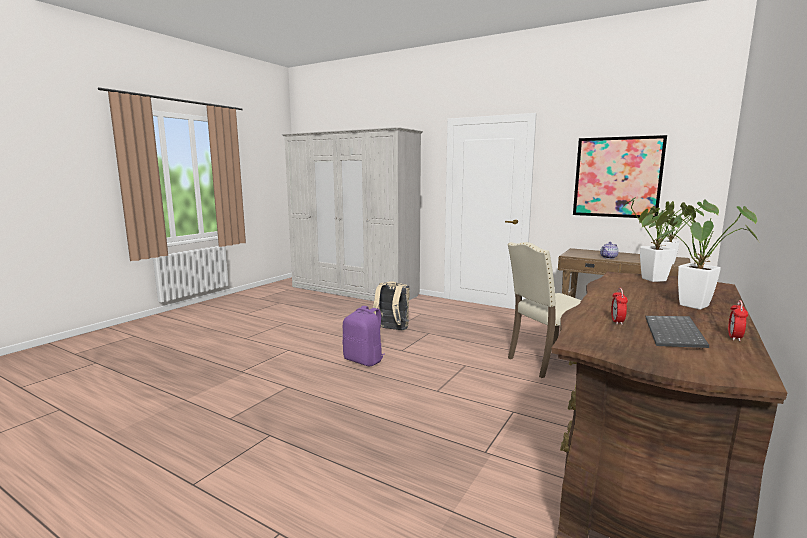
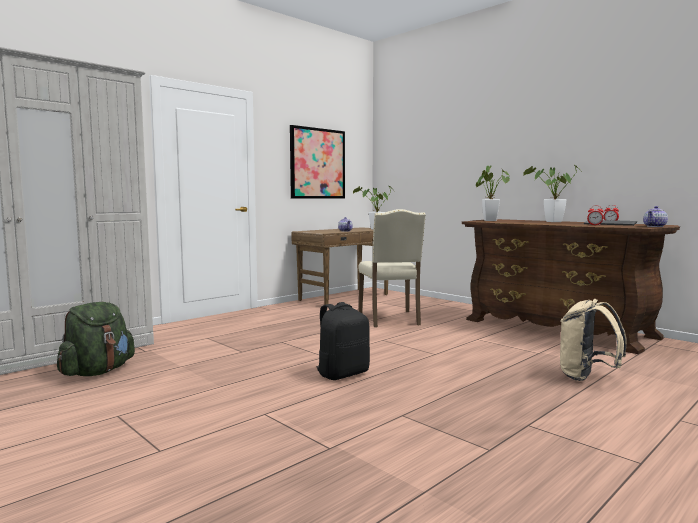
camera: 75 degrees left, 5 degrees down
purple backpack [342,306,384,366] -> black backpack [316,302,370,380]
beige backpack [373,281,410,330] -> beige backpack moved to [560,298,627,381]
none -> green backpack [57,302,135,376]
none -> teapot [643,206,668,227]

